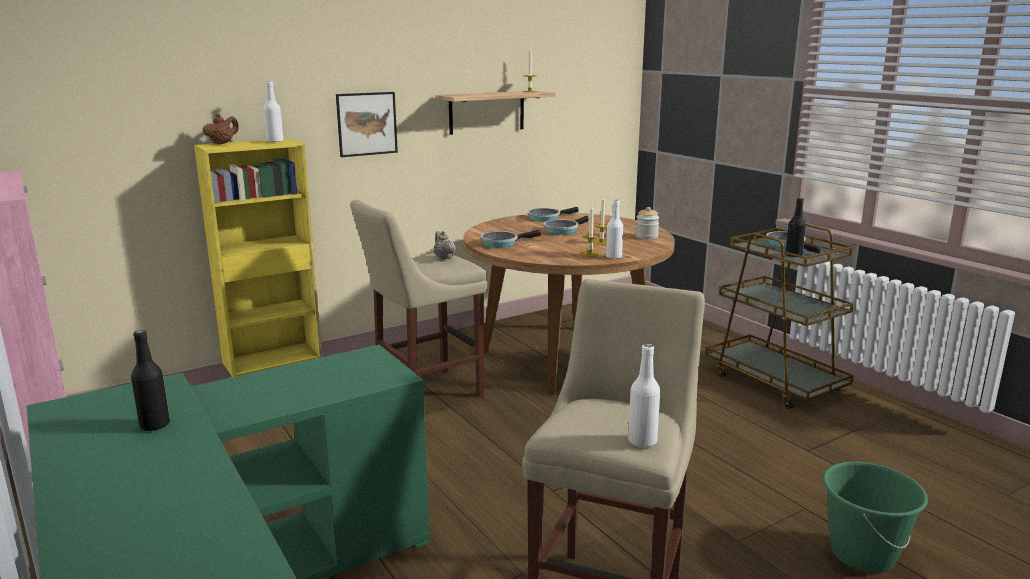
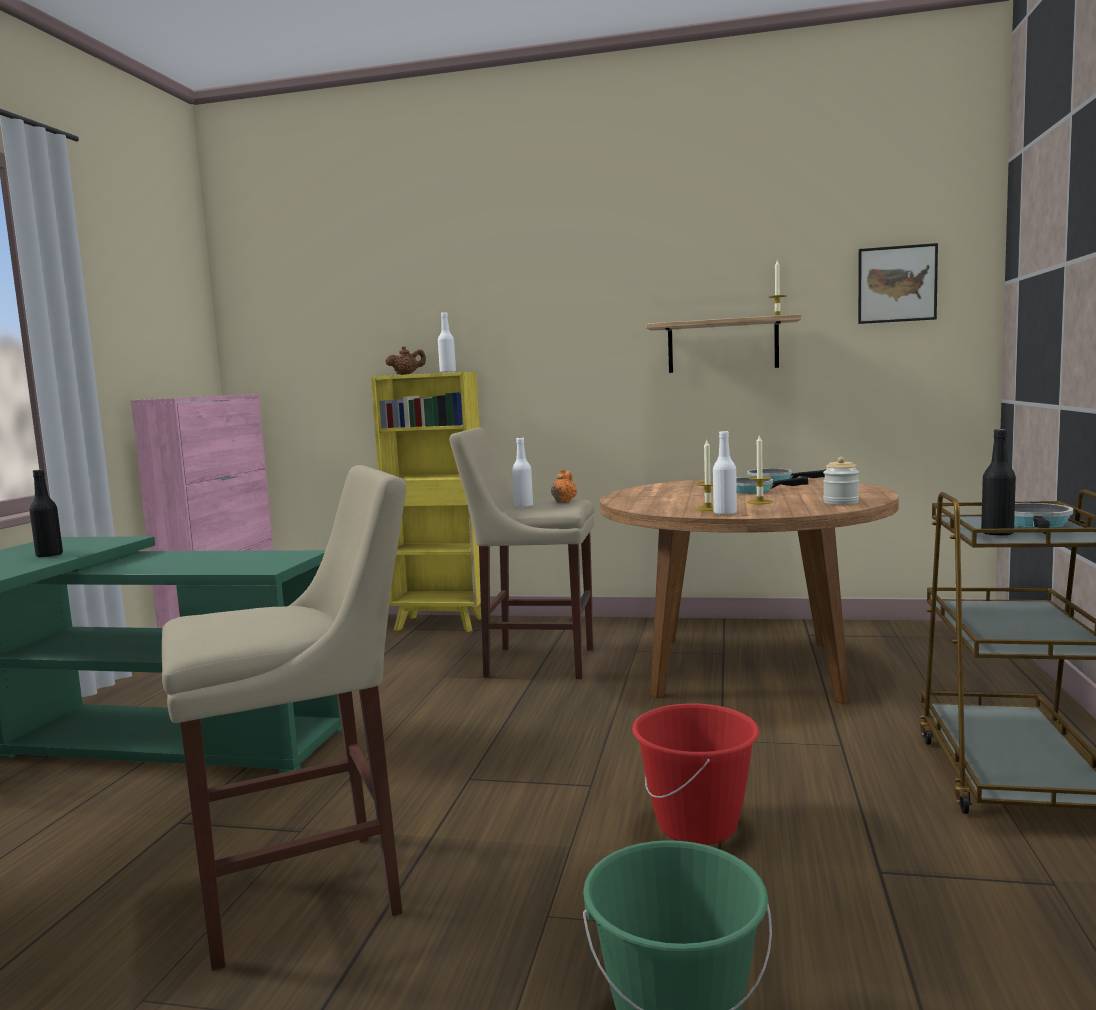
camera: 45 degrees right, 10 degrees down
picture [336,92,398,157] -> picture moved to [858,243,938,324]
beige teapot [434,231,456,259] -> orange teapot [551,469,577,503]
frying pan [481,230,540,248] -> none
white bottle [628,344,660,447] -> white bottle moved to [512,437,533,507]
none -> red bucket [632,703,760,845]

